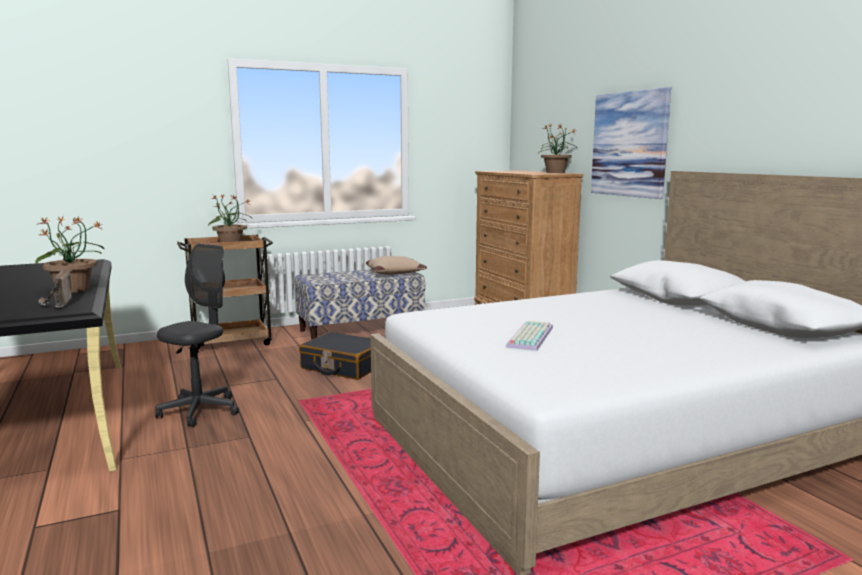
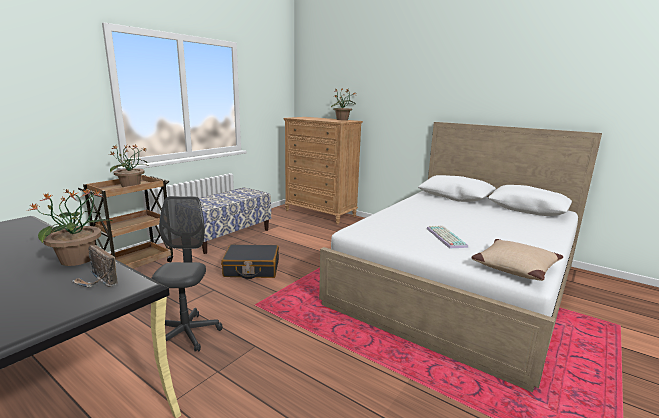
camera: 30 degrees left, 5 degrees up
beige pillow [366,256,427,275] -> beige pillow moved to [471,239,563,281]
picture [591,87,671,199] -> none

